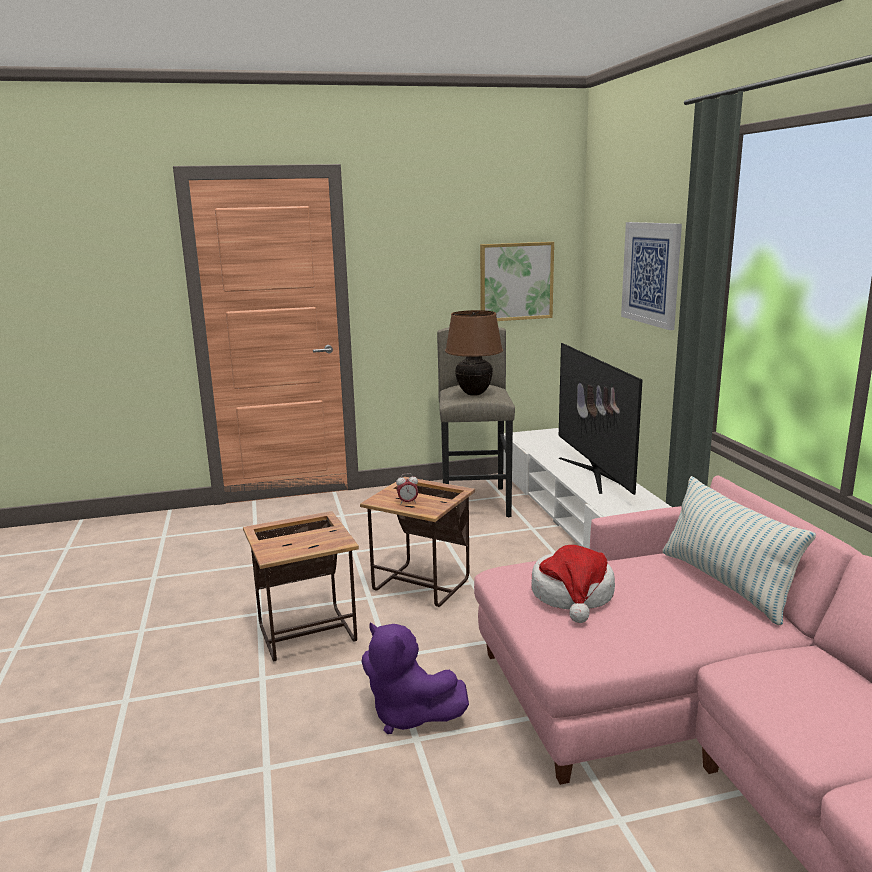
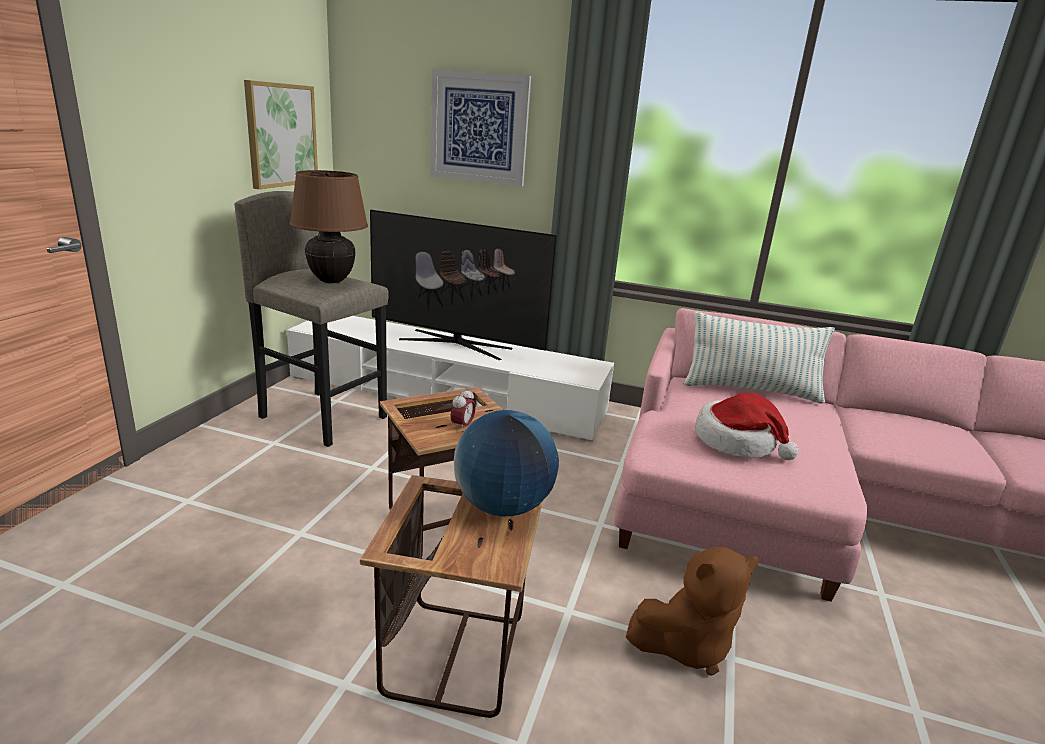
camera: 60 degrees left, 5 degrees up
purple plush toy [361,623,469,734] -> brown plush toy [626,547,759,676]
none -> globe [454,410,559,516]

